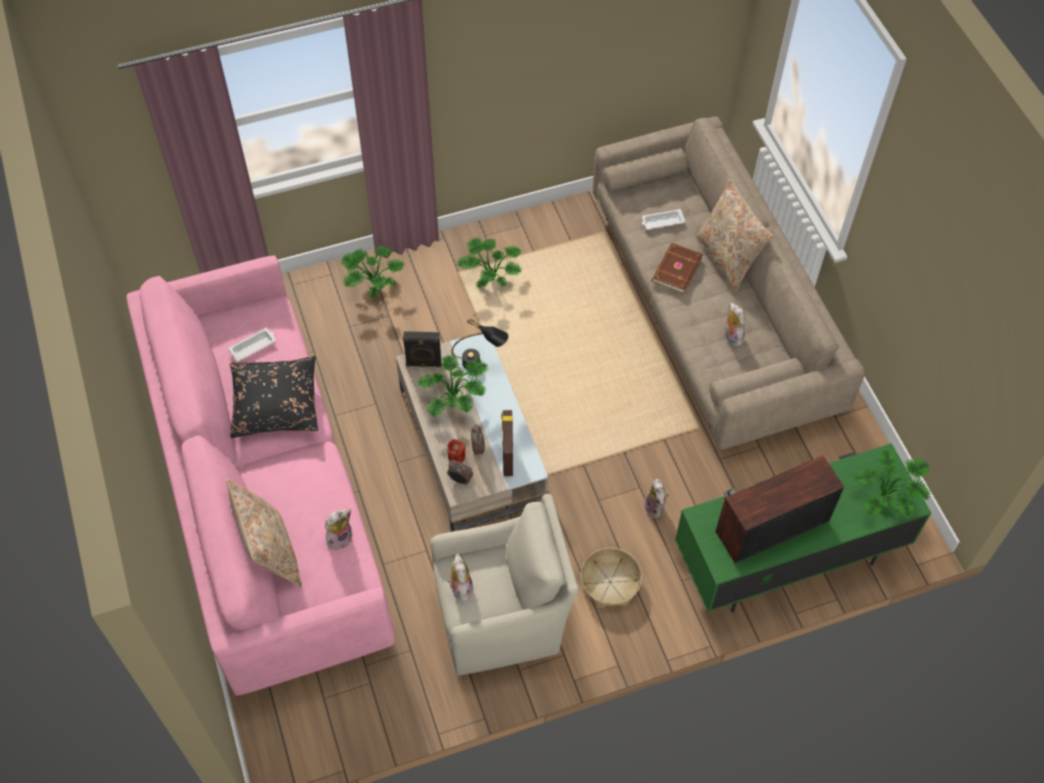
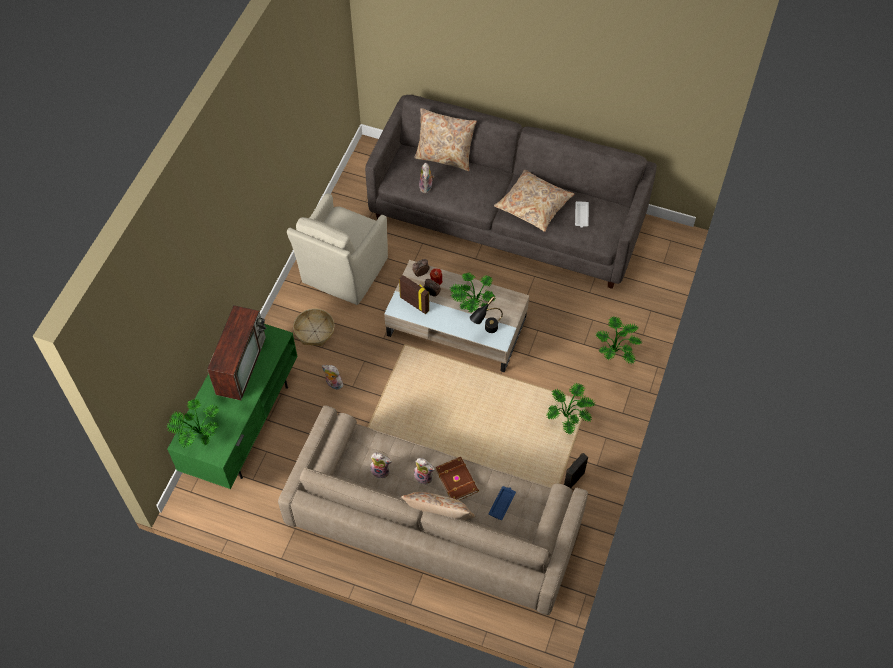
camera: 130 degrees right, 0 degrees up
pink sofa [126,255,395,696] -> grey sofa [365,95,657,289]
black pillow [229,355,318,438] -> beige pillow [494,170,575,232]
black speaker [403,331,441,367] -> black speaker moved to [564,453,588,489]
plush toy [447,553,473,601] -> plush toy moved to [414,458,435,485]
white tray [642,209,685,230] -> blue tray [489,486,516,520]

